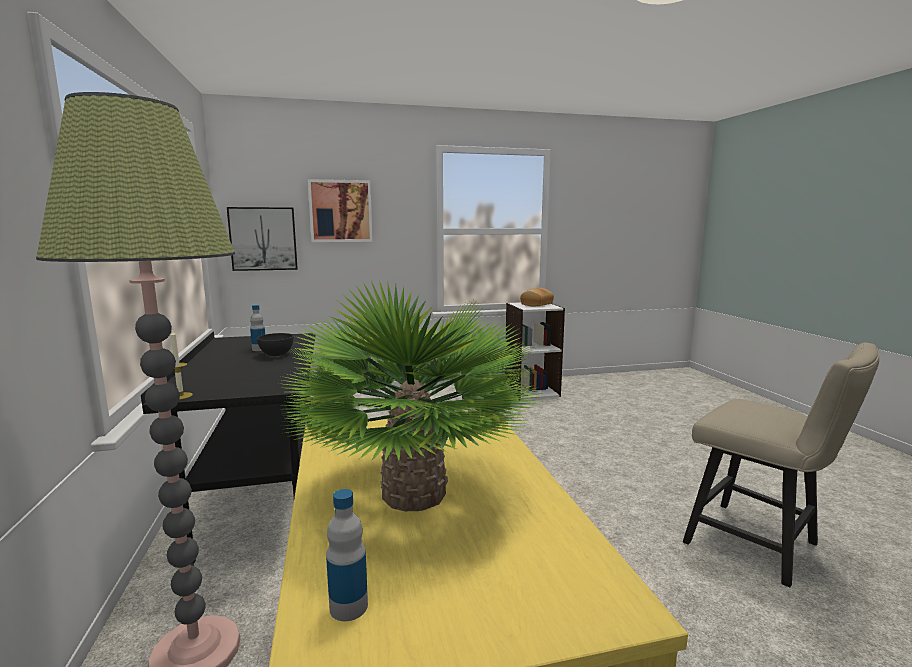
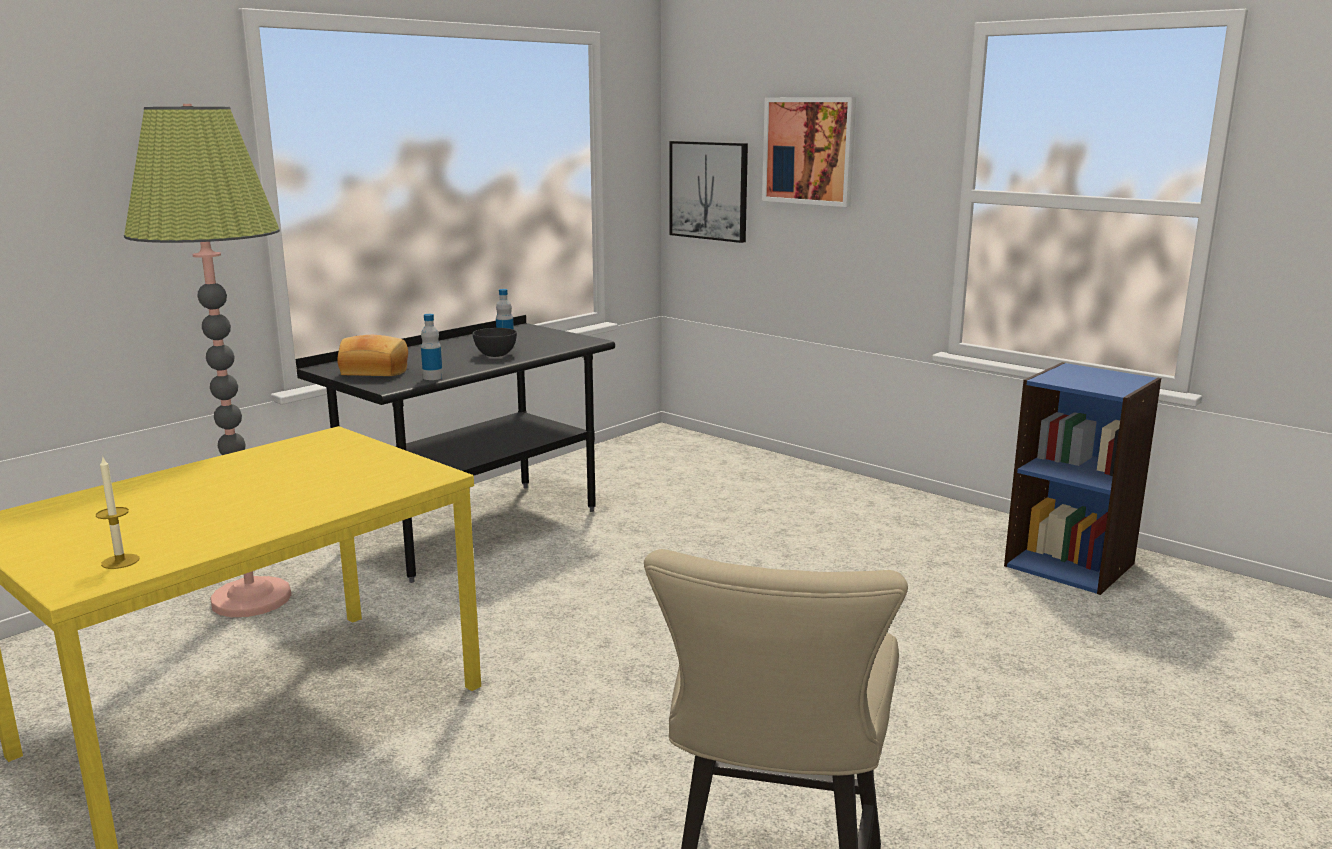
camera: 55 degrees right, 5 degrees up
candle [171,330,193,400] -> candle moved to [96,457,139,569]
potted plant [281,280,543,511] -> none
bottle [326,489,368,621] -> bottle moved to [421,314,443,380]
white bookcase [505,303,565,400] -> blue bookcase [1004,362,1161,595]
bread [520,288,554,306] -> bread moved to [337,335,408,376]

